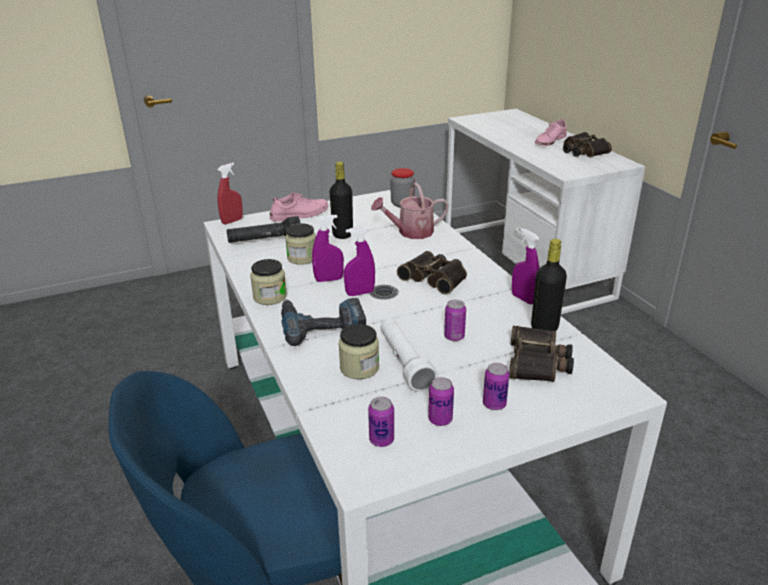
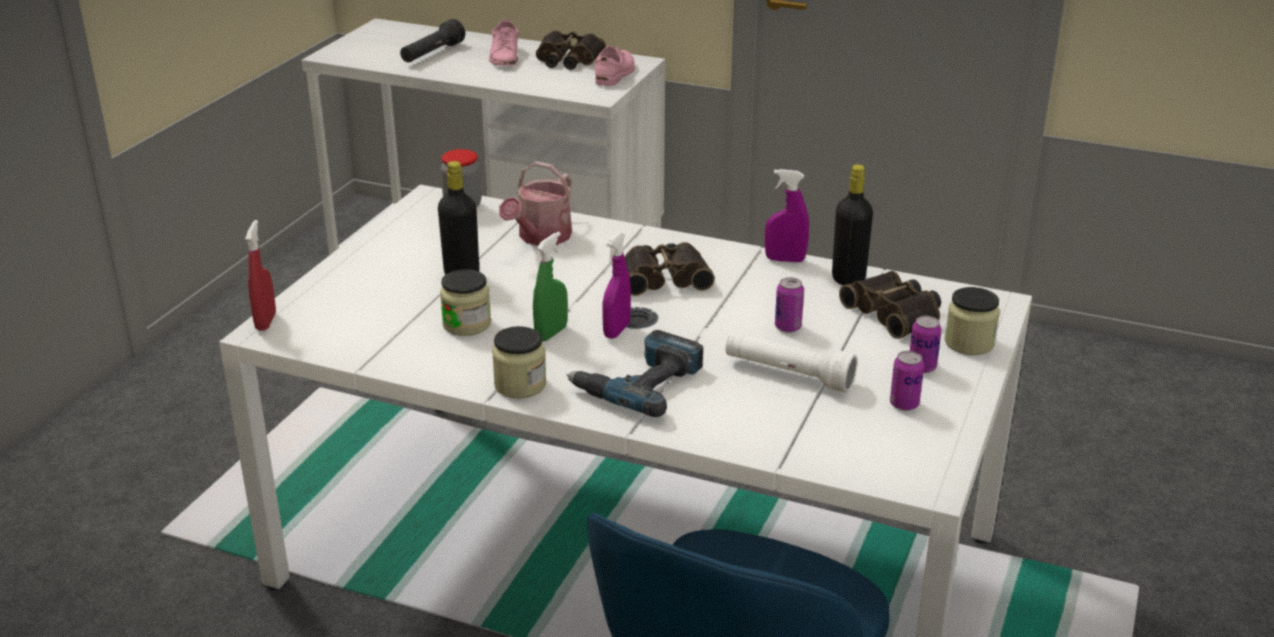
camera: 45 degrees left, 0 degrees up
black flashlight [226,216,300,243] -> black flashlight moved to [400,19,465,62]
pink shoe [270,192,329,222] -> pink shoe moved to [595,46,635,86]
purple spray bottle [312,215,344,282] -> green spray bottle [533,232,568,342]
jar [338,324,379,379] -> jar moved to [944,287,1000,355]
can [368,396,394,447] -> none

